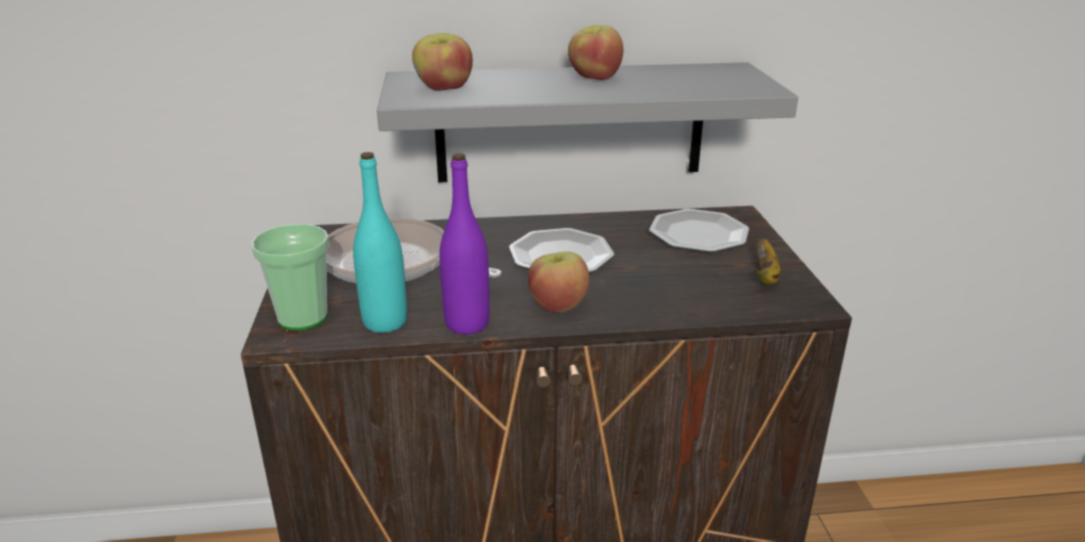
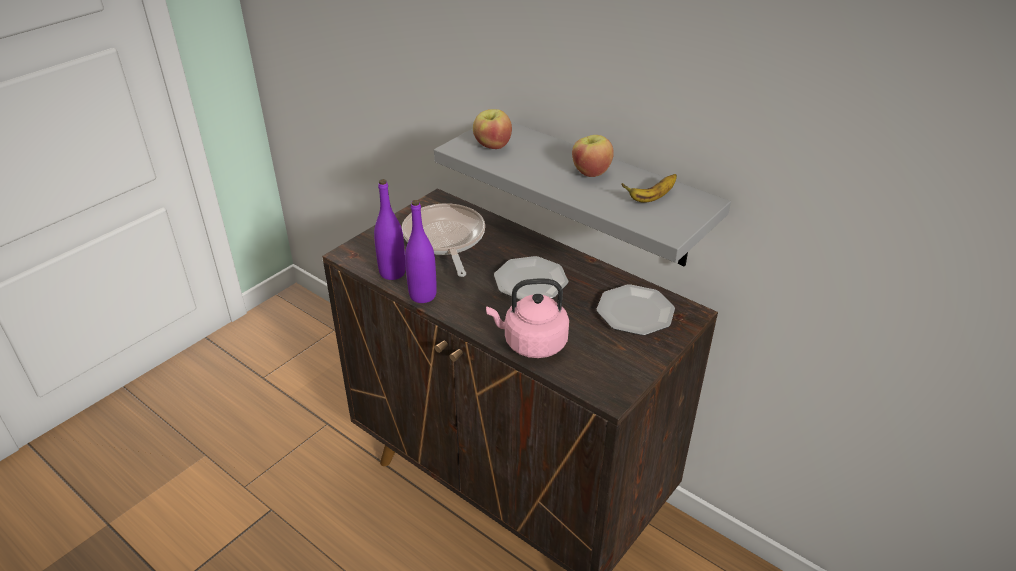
camera: 45 degrees right, 10 degrees up
cup [251,224,329,330] -> none
turquoise bottle [353,152,407,333] -> purple bottle [374,179,406,280]
apple [528,251,590,313] -> none
banana [754,239,780,285] -> banana moved to [622,174,677,203]
none -> pink kettle [486,279,569,358]

